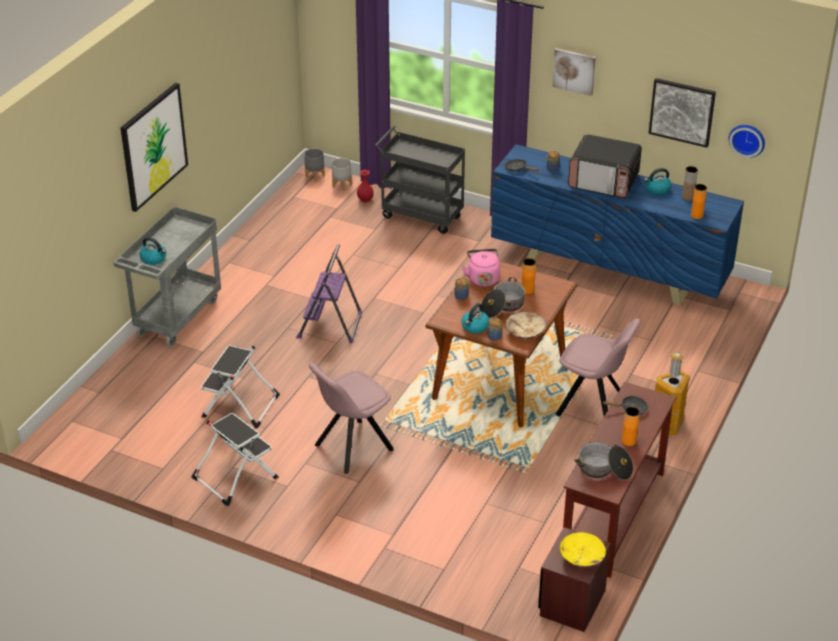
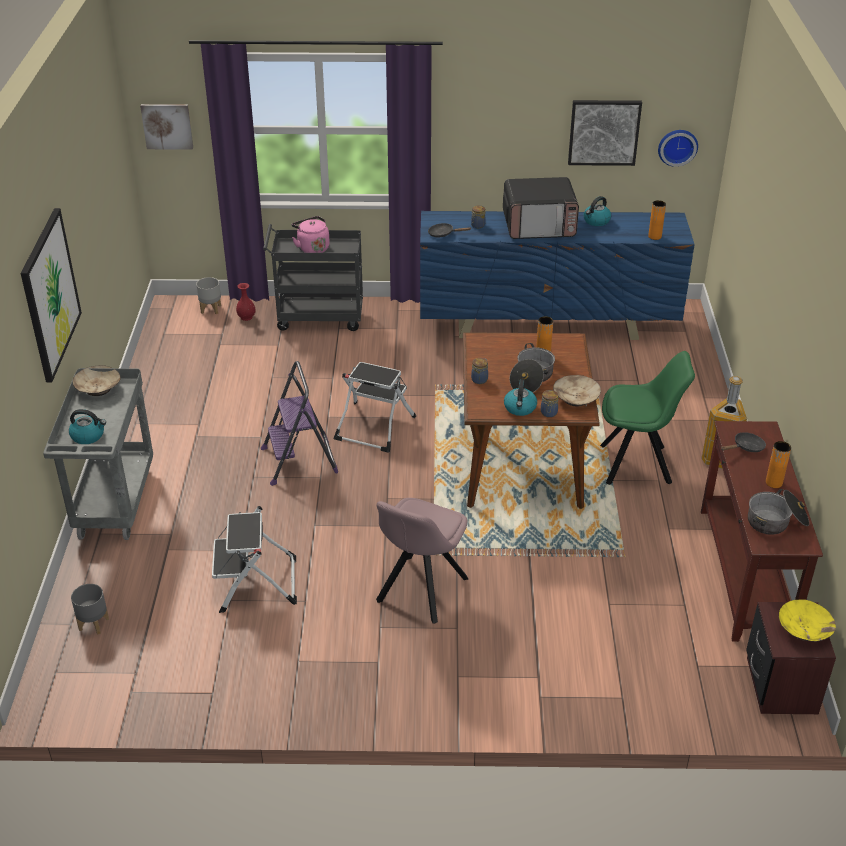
camera: 25 degrees left, 0 degrees up
step ladder [191,413,279,506] -> step ladder moved to [333,362,417,453]
grey planter [304,148,325,181] -> grey planter moved to [71,584,109,635]
pink kettle [462,249,500,287] -> pink kettle moved to [292,216,330,253]
picture [552,48,596,96] -> picture moved to [140,104,193,150]
pink chair [556,318,641,416] -> green chair [600,351,695,485]
brown vase [682,166,698,201] -> none
none -> beige bowl [73,365,121,396]

